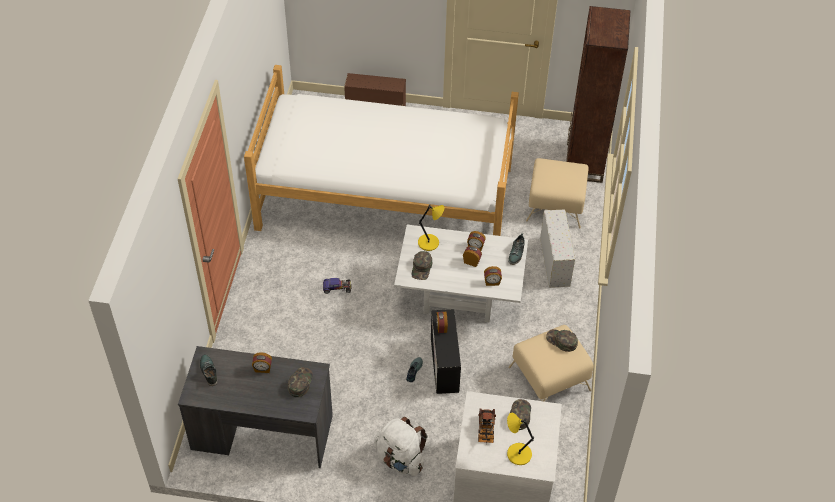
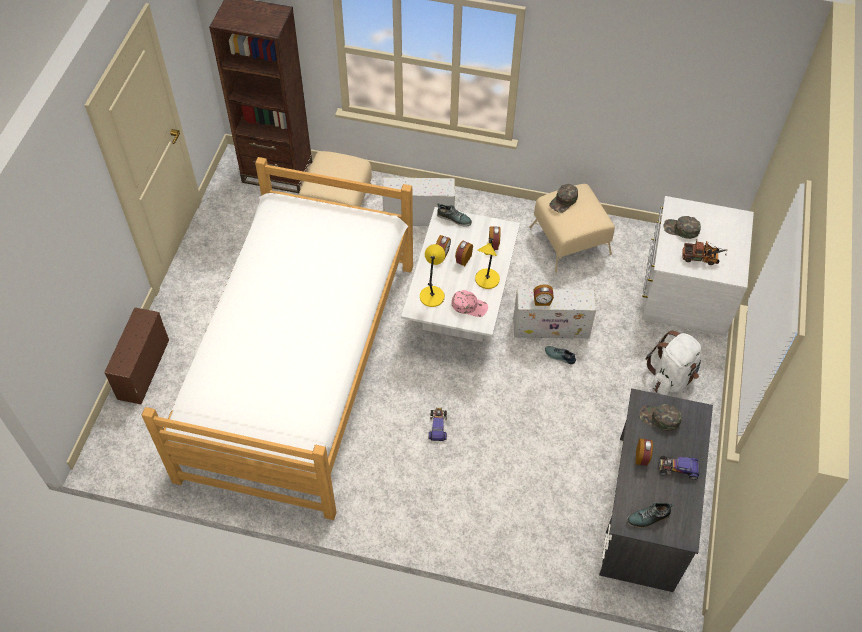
camera: 85 degrees left, 5 degrees up
green cap [411,251,432,280] -> pink cap [452,290,488,317]
black storage box [431,309,461,394] -> white storage box [513,289,596,338]
yellow table lamp [507,413,534,465] -> yellow table lamp moved to [475,237,500,289]
none -> toy car [658,456,699,480]

